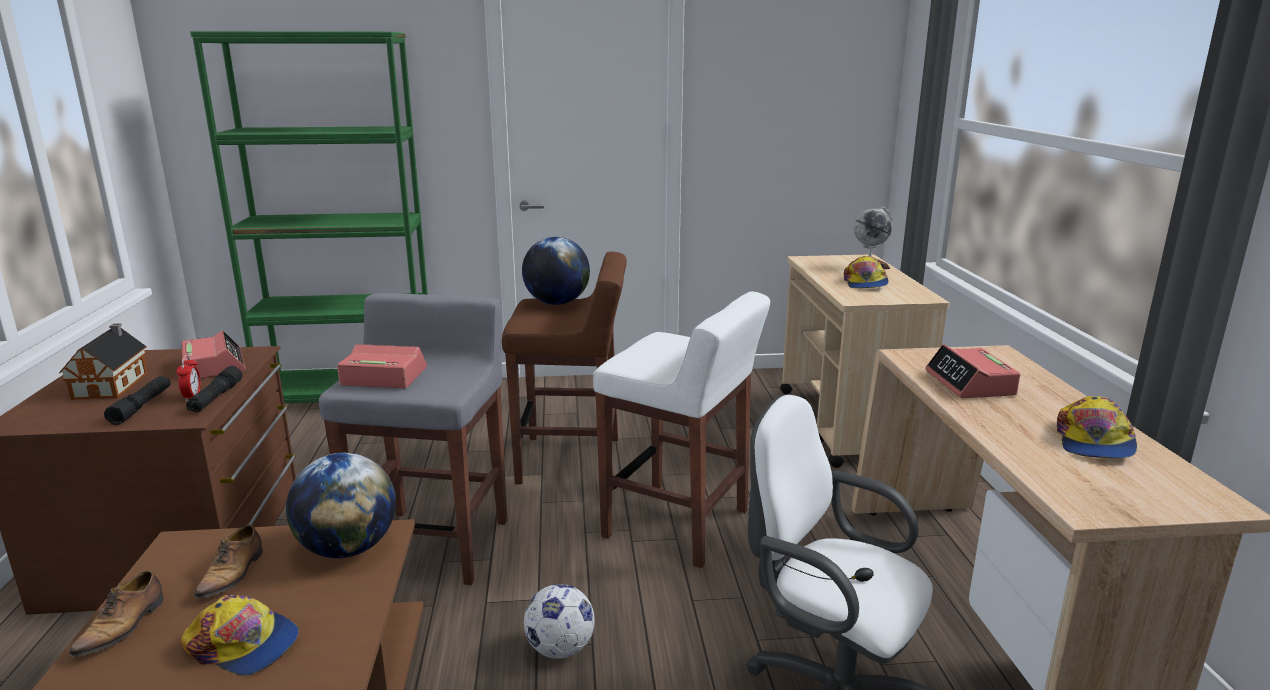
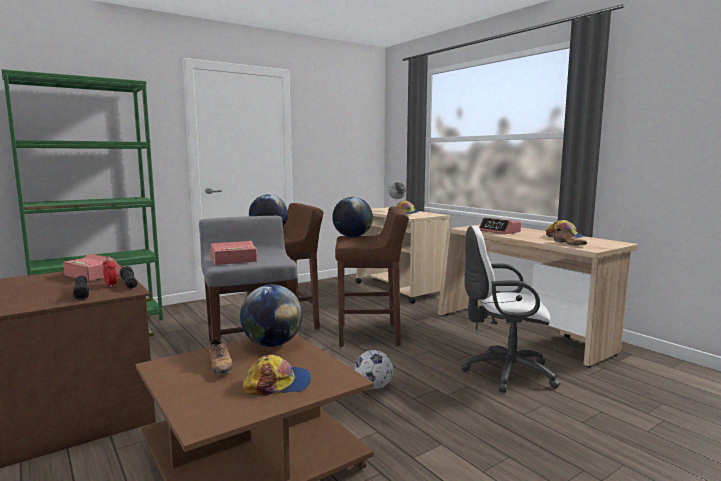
camera: 30 degrees left, 10 degrees down
toy house [59,323,148,400] -> none
shoe [68,571,164,657] -> shoe moved to [554,228,587,245]
white stool [593,291,770,568] -> brown stool [335,207,409,347]
none -> globe [332,197,373,237]

